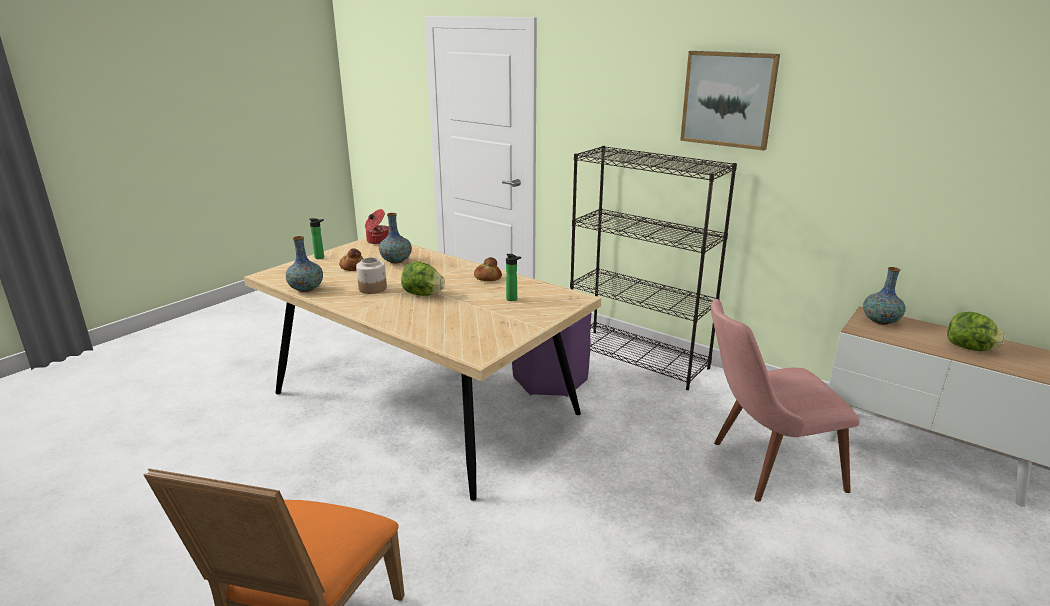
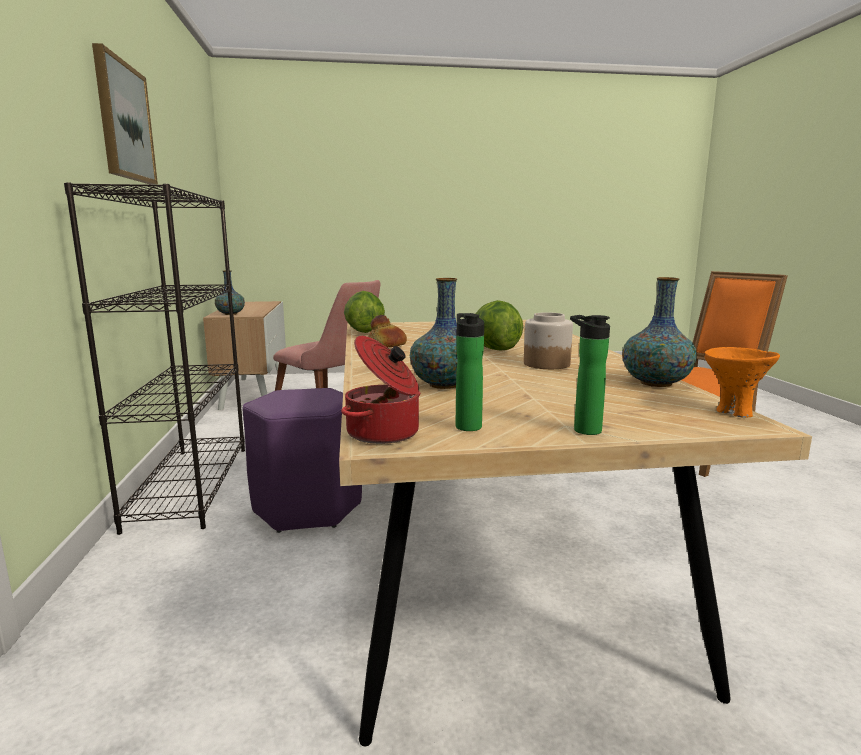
camera: 135 degrees left, 10 degrees down
bread [339,248,364,271] -> none
bottle [506,254,521,301] -> bottle moved to [456,313,484,431]
lettuce [947,312,1005,351] -> lettuce moved to [344,291,385,333]
none -> orange bowl [704,347,780,418]

